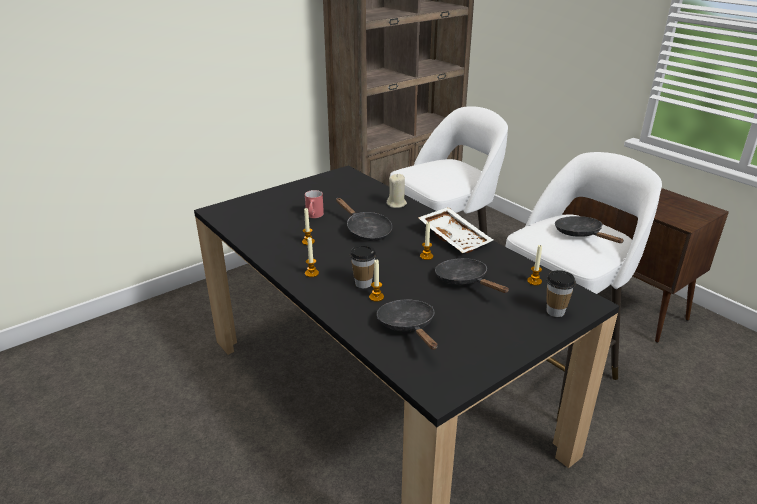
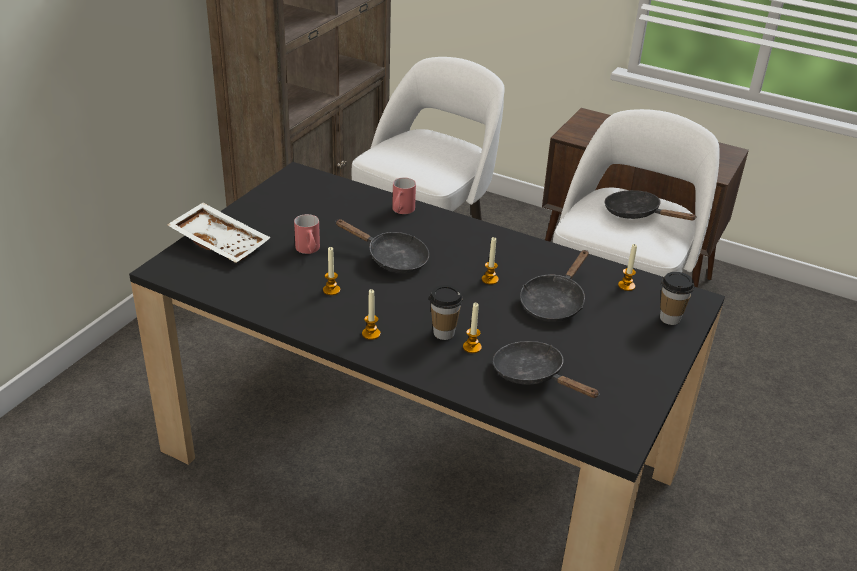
camera: 25 degrees left, 5 degrees up
beige candle [387,174,407,208] -> red mug [392,177,416,214]
white tray [418,207,493,253] -> white tray moved to [167,203,271,263]
black frying pan [435,258,509,293] -> black frying pan turned 90 degrees counterclockwise [520,250,589,322]

